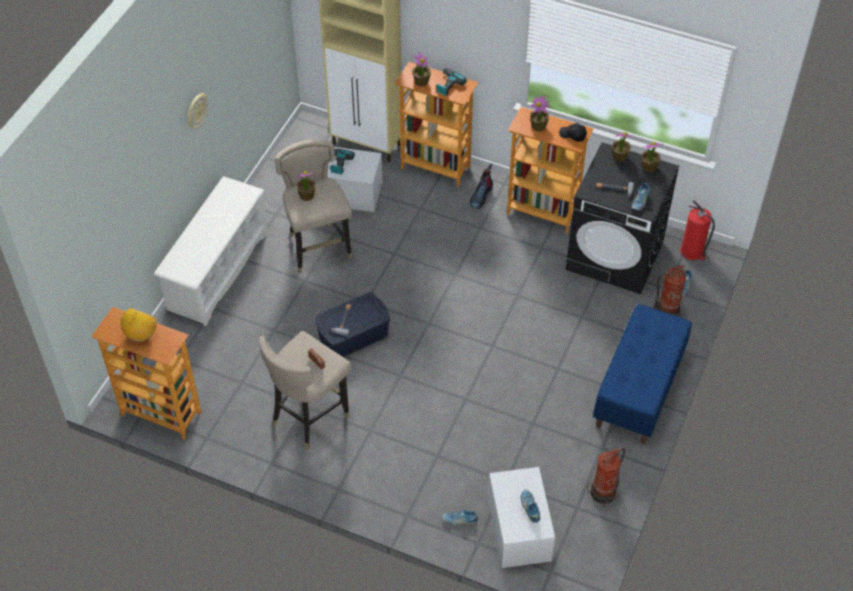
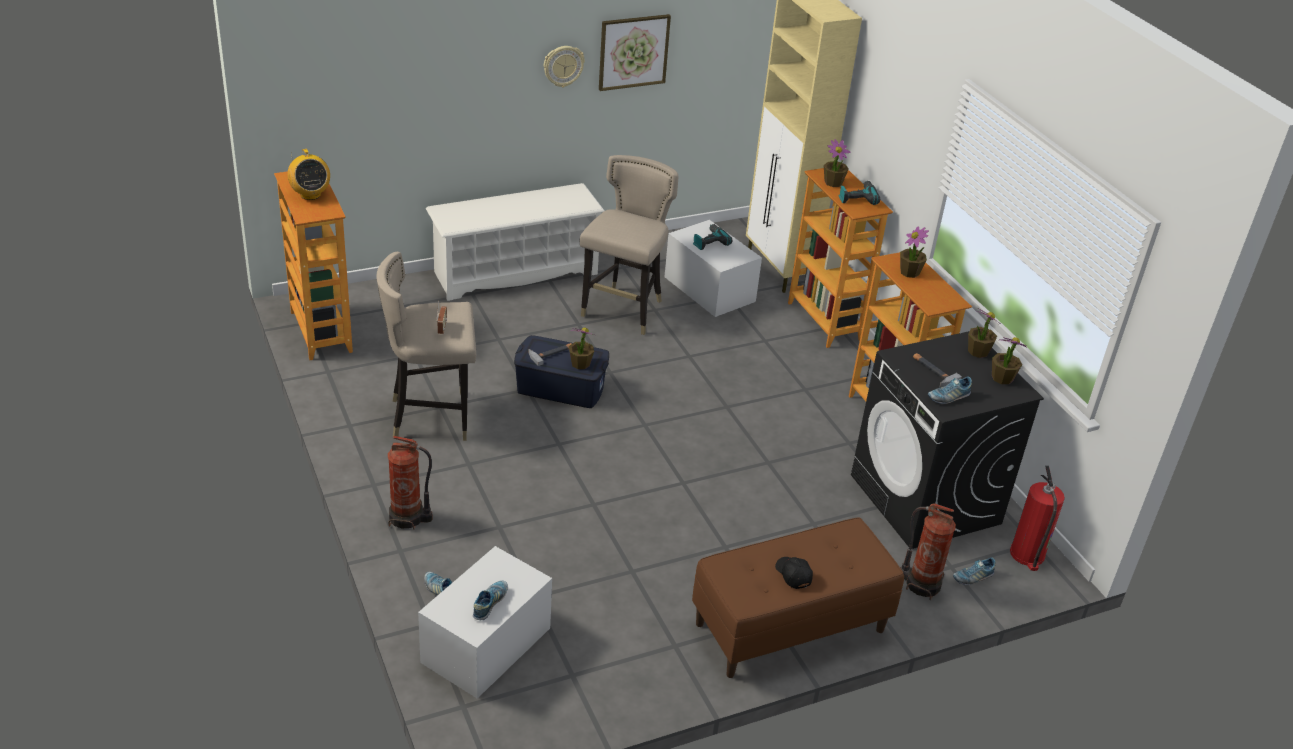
camera: 40 degrees right, 15 degrees down
radio [121,307,157,342] -> radio turned 90 degrees clockwise [287,149,330,200]
potted plant [297,171,315,201] -> potted plant moved to [569,328,594,369]
boot [470,163,493,209] -> none
black cap [559,123,587,142] -> black cap moved to [775,557,813,589]
fire extinguisher [587,448,625,507] -> fire extinguisher moved to [388,436,433,529]
blue bench [593,304,691,444] -> brown bench [692,517,904,678]
none -> picture [599,14,671,91]

